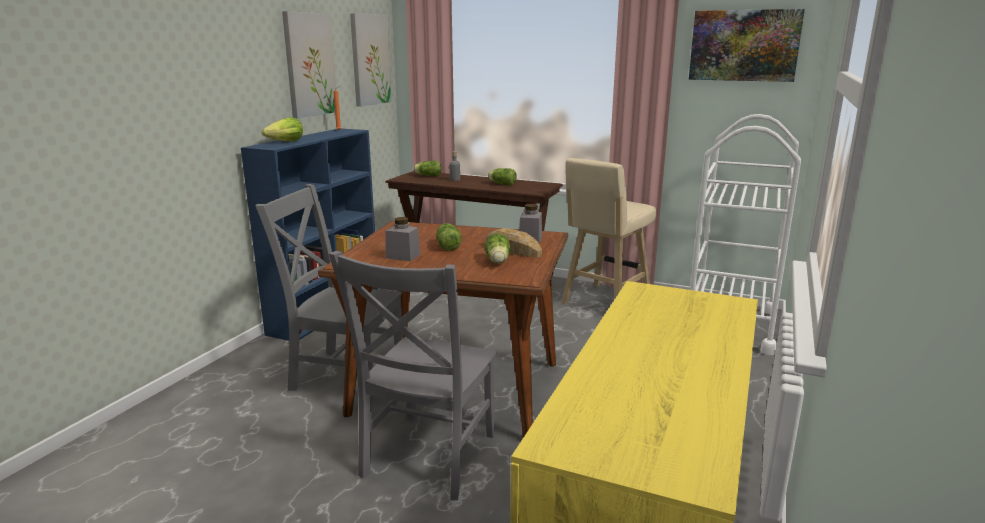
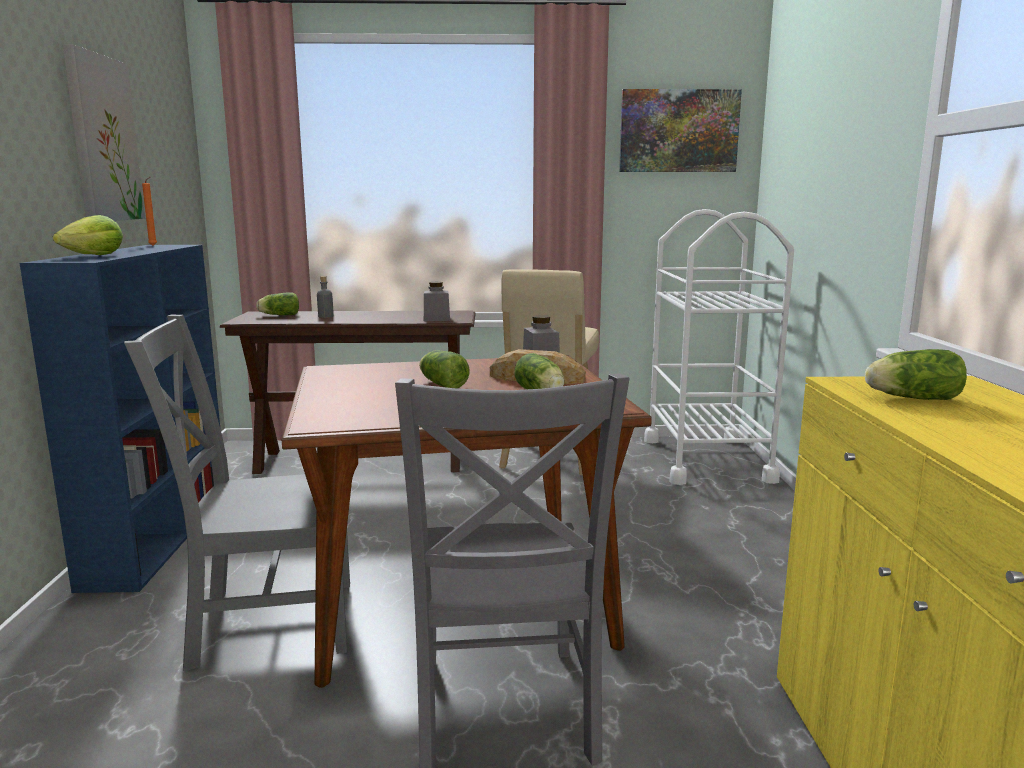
camera: 25 degrees left, 5 degrees down
picture [350,13,392,107] -> none
grey jar [385,217,420,261] -> grey jar moved to [424,282,450,321]
lettuce [488,168,517,186] -> lettuce moved to [865,349,967,400]

